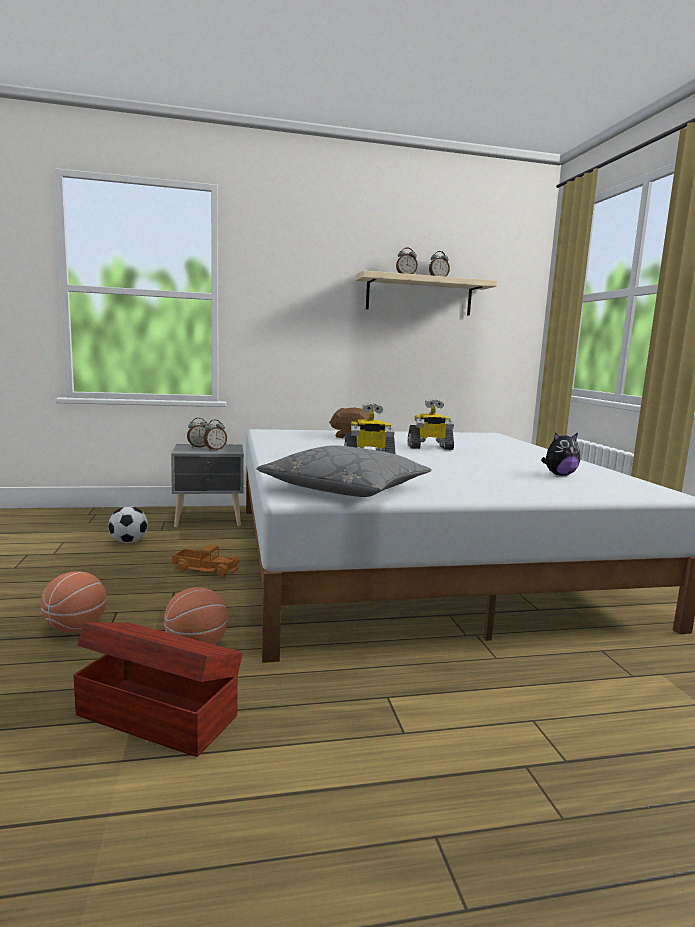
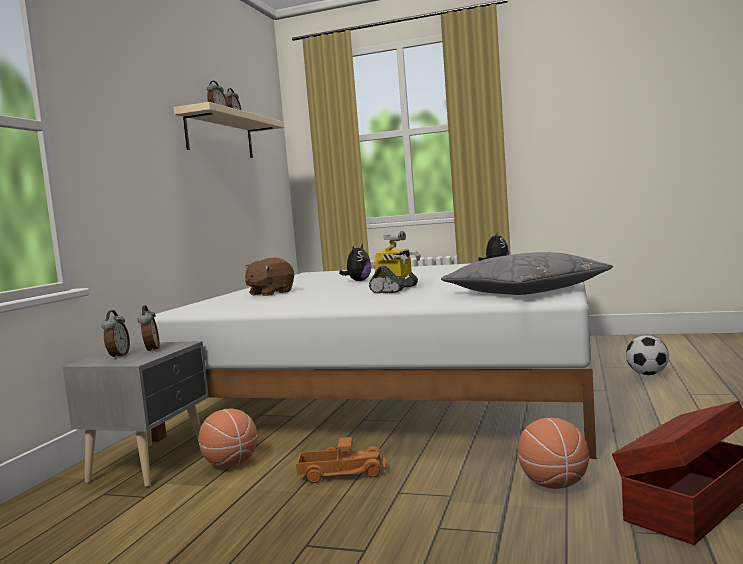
camera: 60 degrees left, 5 degrees down
basketball [40,571,107,632] -> basketball moved to [199,409,257,468]
football [108,506,148,543] -> football moved to [626,335,669,375]
toy truck [172,544,240,578] -> toy truck turned 45 degrees clockwise [296,437,386,483]
toy robot [408,399,454,450] -> plush toy [339,245,371,281]

